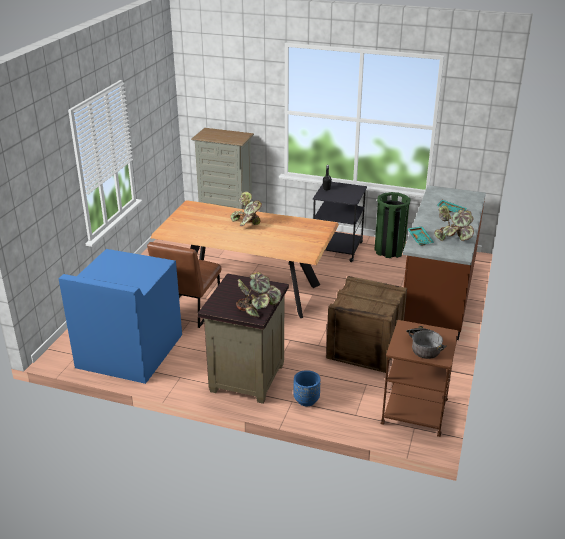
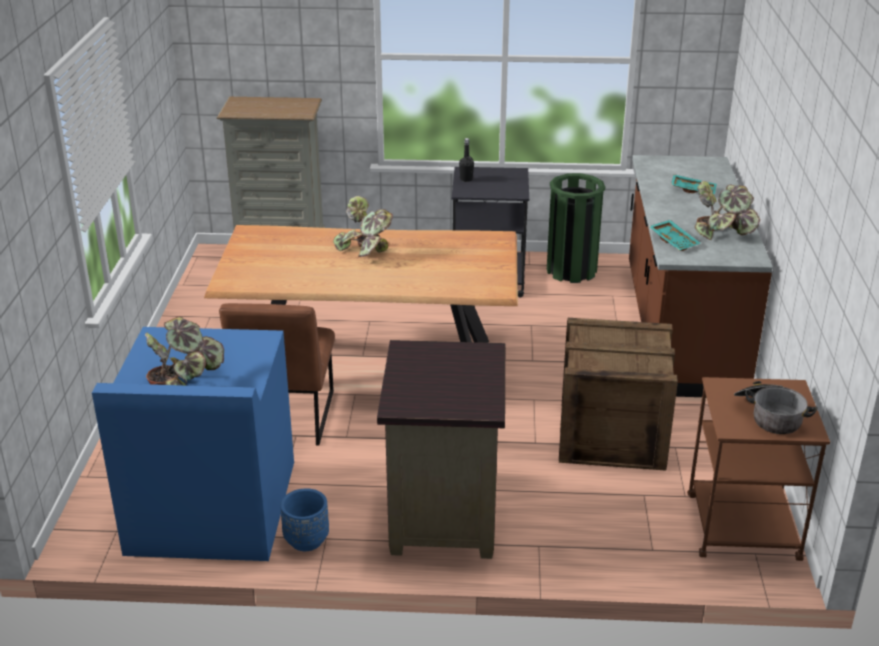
camera: 15 degrees left, 0 degrees up
potted plant [236,272,282,317] -> potted plant moved to [145,316,224,385]
blue planter [293,370,320,406] -> blue planter moved to [280,489,329,551]

